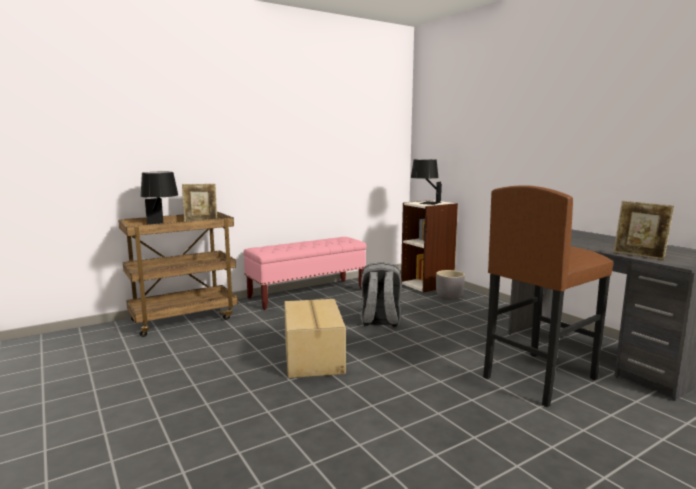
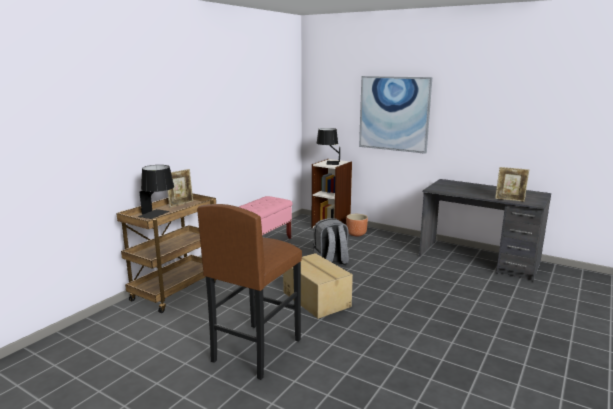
camera: 25 degrees left, 5 degrees up
grey planter [436,270,465,300] -> brown planter [346,214,368,236]
brown stool [483,185,614,407] -> brown stool moved to [197,204,302,380]
none -> picture [359,76,432,154]

